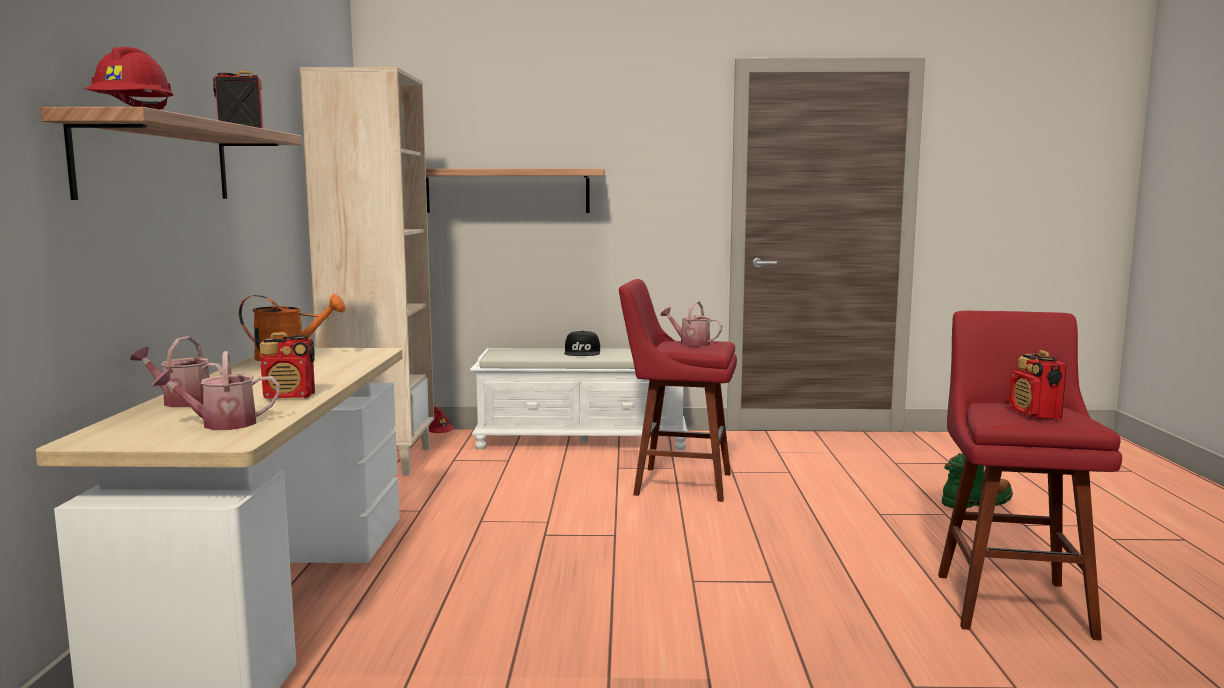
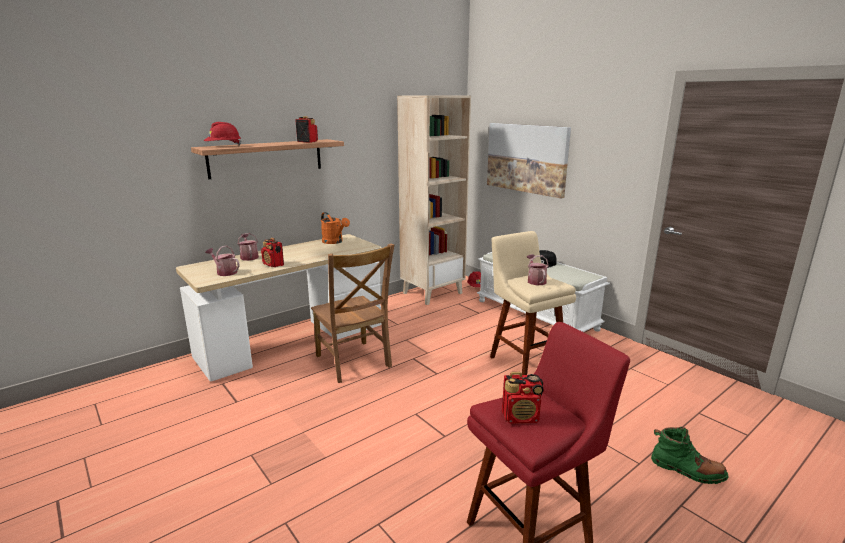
camera: 50 degrees right, 10 degrees up
shelf [426,169,605,213] -> picture [487,123,571,198]
red stool [619,279,737,502] -> beige stool [490,231,576,375]
radio [1009,350,1067,419] -> radio turned 135 degrees counterclockwise [502,372,544,424]
none -> brown chair [311,244,394,383]

